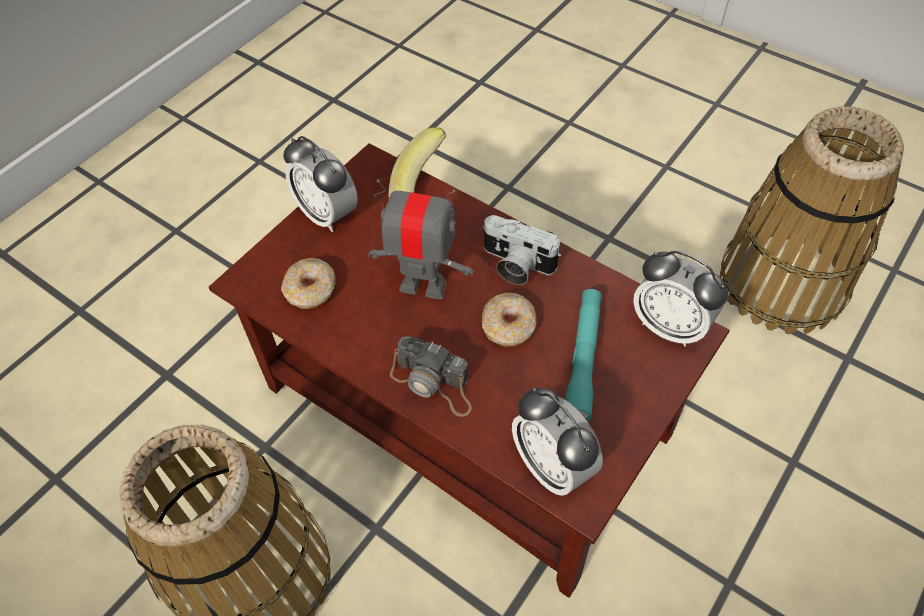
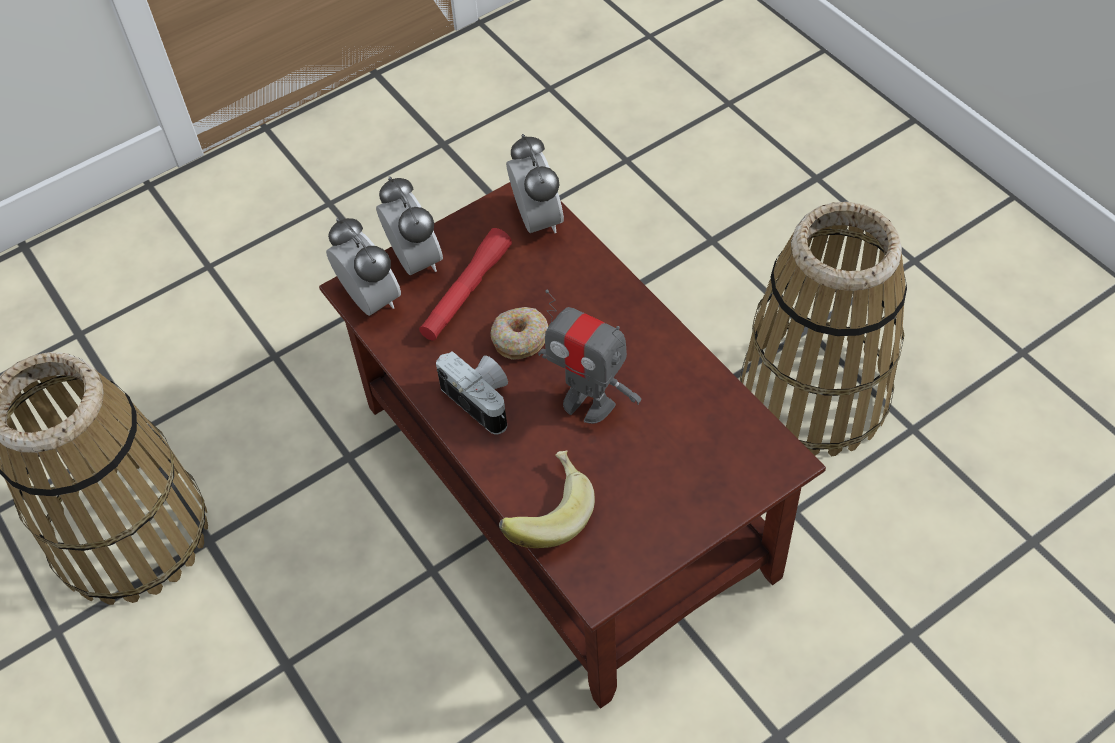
camera: 160 degrees left, 0 degrees up
donut [281,258,336,309] -> none
alarm clock [283,136,358,232] -> alarm clock moved to [376,176,443,275]
camera [390,336,472,417] -> none
turquoise flashlight [565,289,602,422] -> red flashlight [419,228,512,341]

